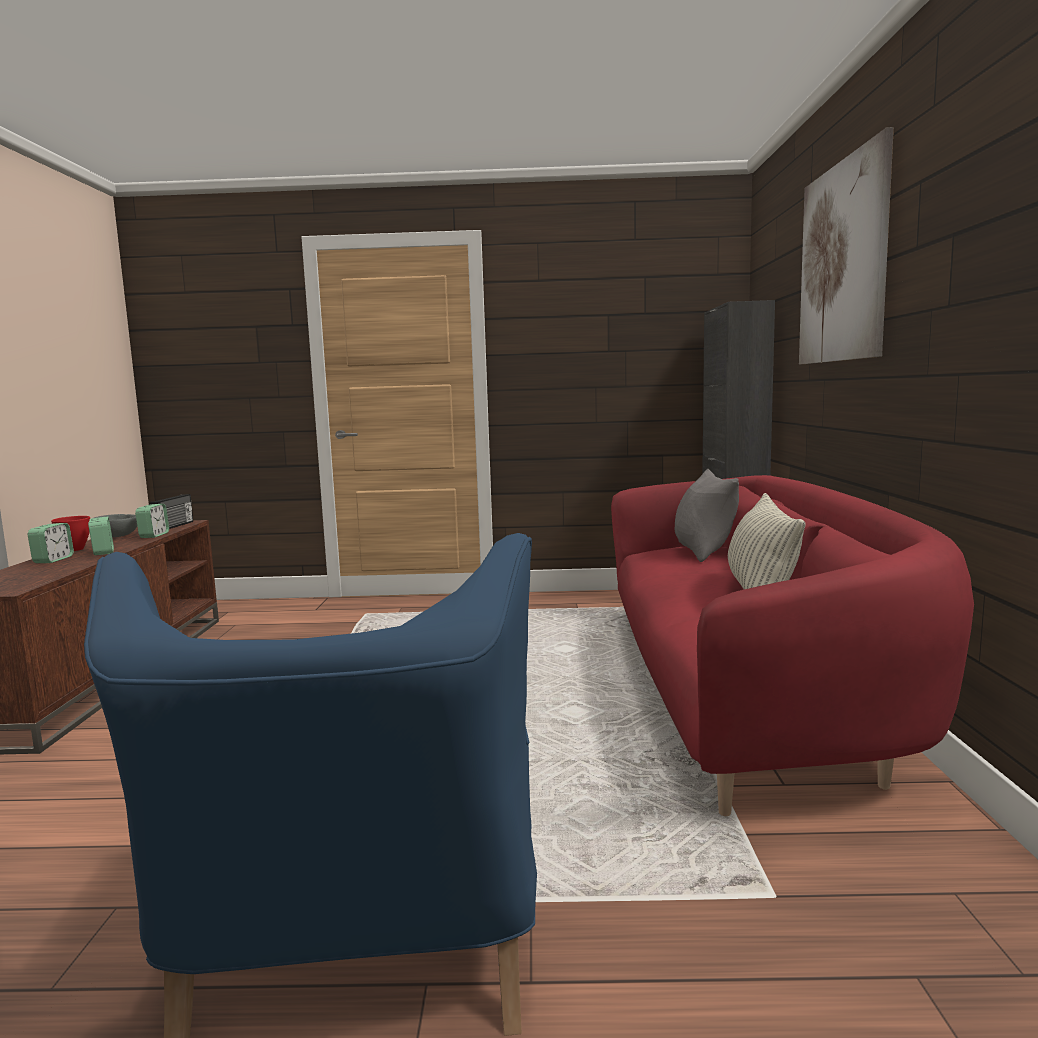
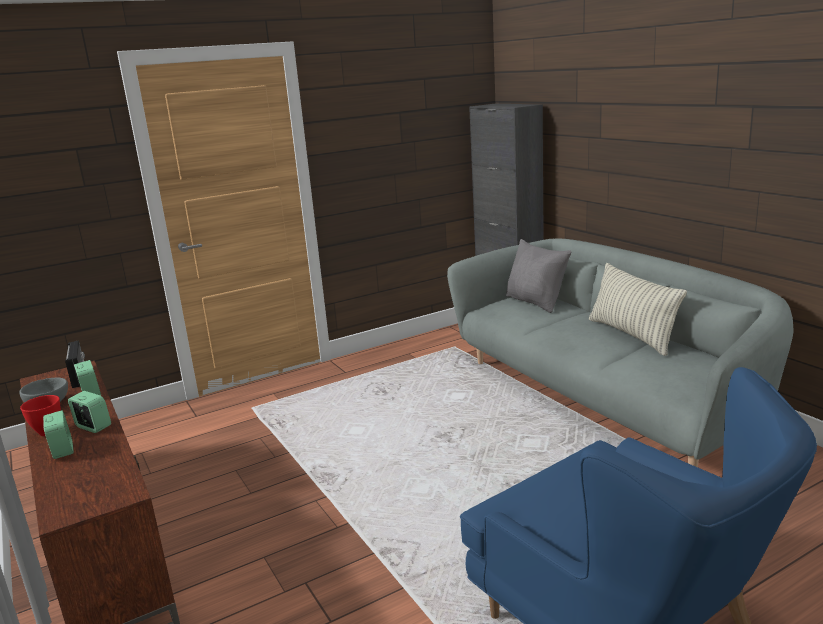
camera: 30 degrees left, 10 degrees up
red sofa [611,475,974,816] -> grey sofa [447,239,794,467]
picture [799,127,894,364] -> none

